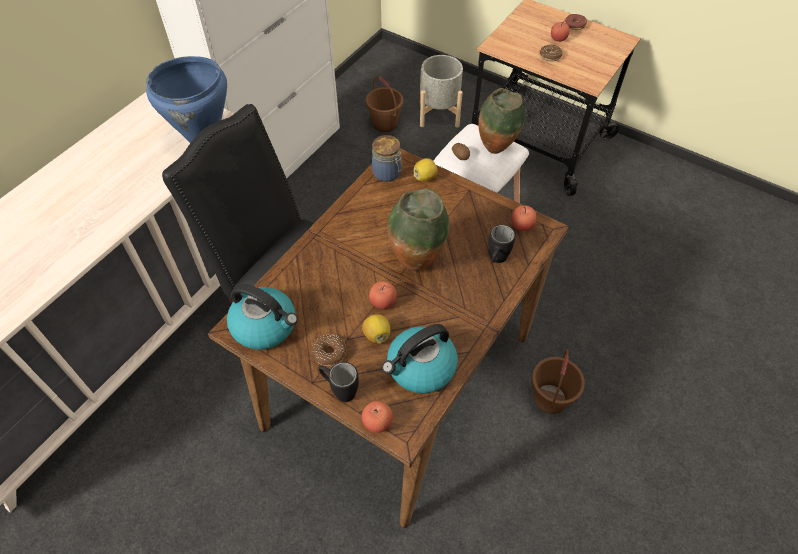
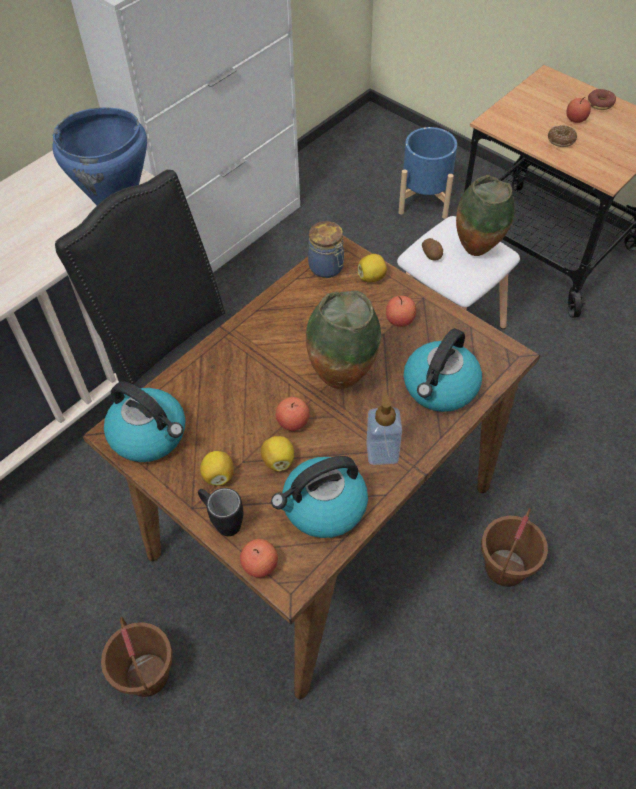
camera: 10 degrees right, 0 degrees up
donut [311,335,347,366] -> lemon [200,451,234,486]
brown bucket [366,76,403,132] -> brown bucket moved to [101,617,173,697]
grey planter [420,55,463,128] -> blue planter [399,127,457,219]
black mug [488,225,515,263] -> kettle [404,328,482,412]
apple [511,205,537,231] -> apple moved to [386,296,416,327]
none -> soap dispenser [366,393,402,465]

